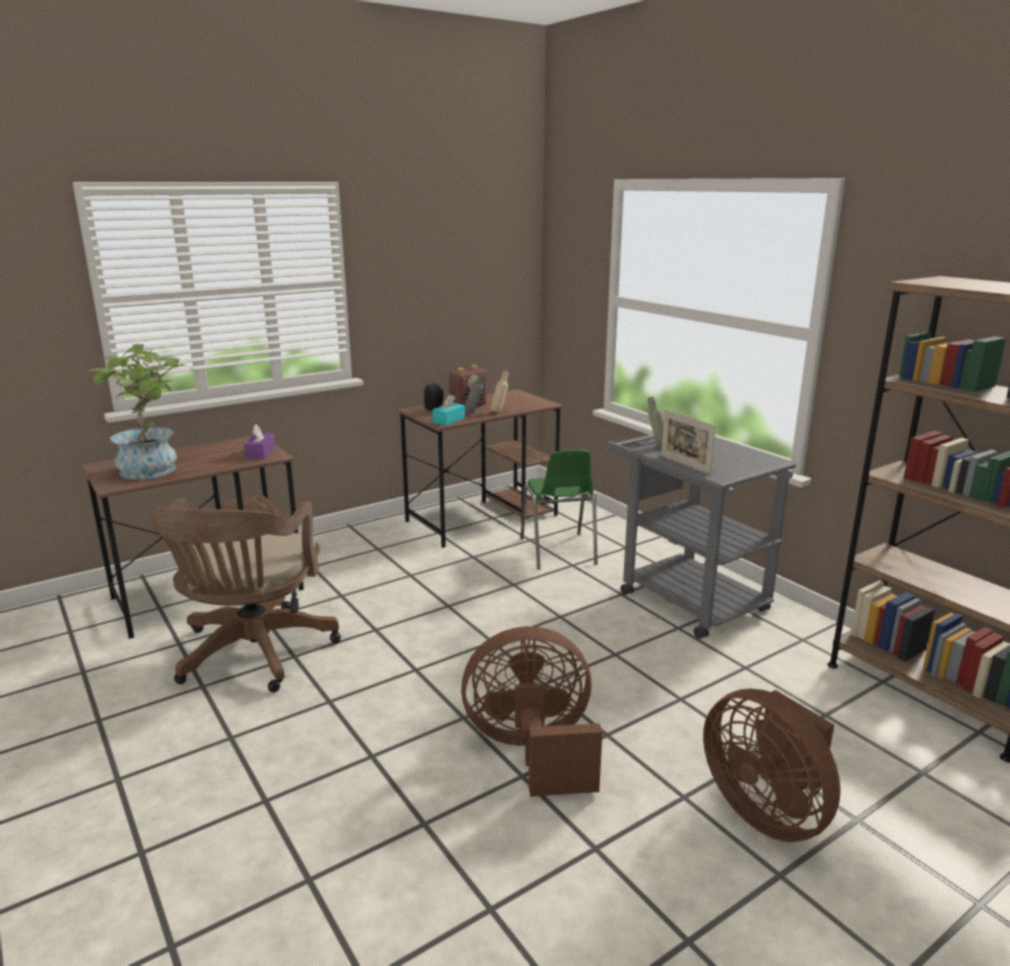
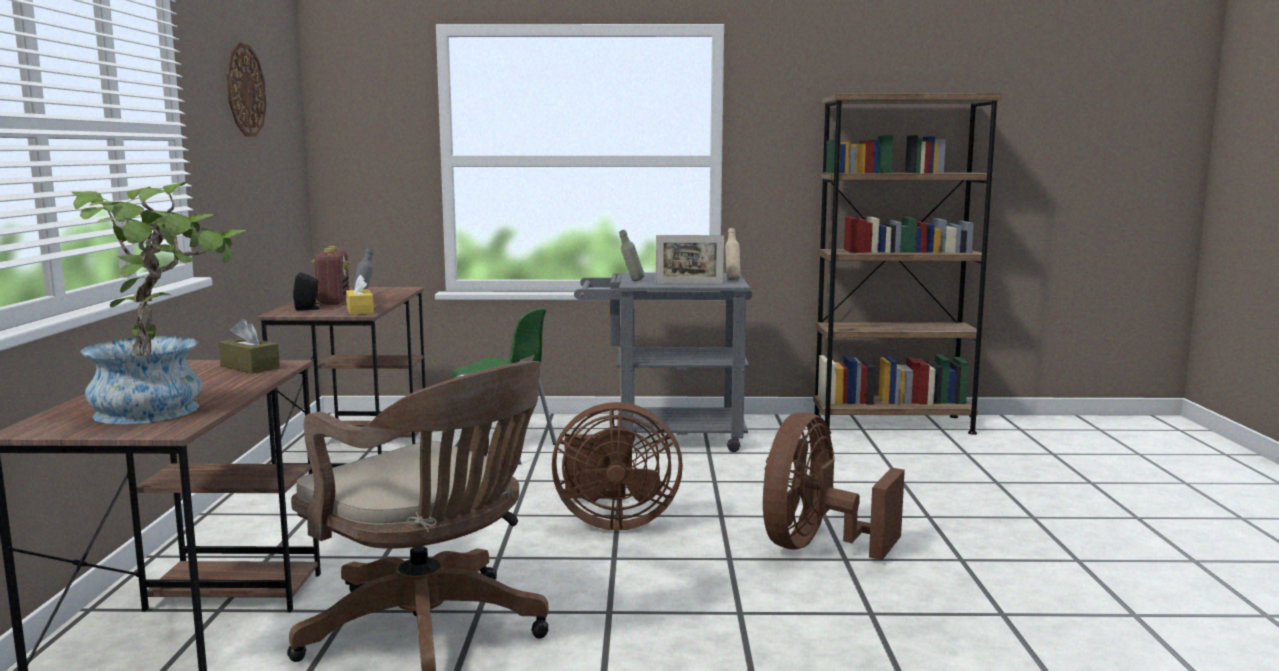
camera: 55 degrees left, 10 degrees down
purple tissue box [244,424,275,459] -> brown tissue box [219,319,280,374]
turquoise tissue box [432,394,465,425] -> yellow tissue box [346,275,374,315]
beige bottle [490,370,509,413] -> beige bottle moved to [725,228,740,280]
brown fan [703,689,841,842] -> brown fan moved to [552,402,683,531]
none -> wall clock [227,43,266,137]

